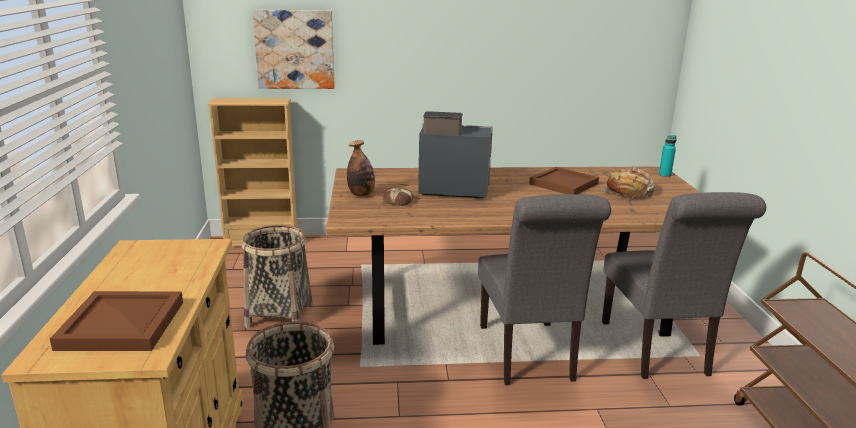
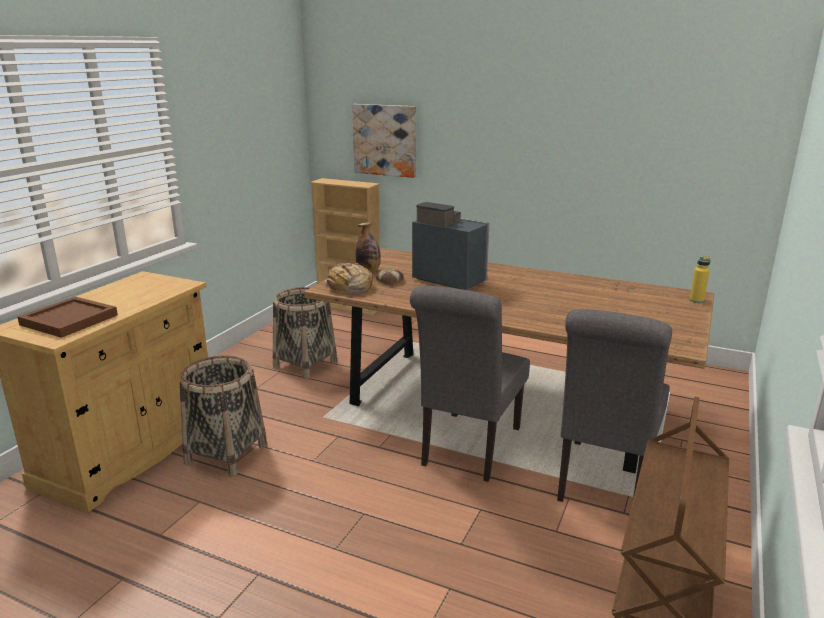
camera: 30 degrees right, 0 degrees up
brown tray [529,167,599,194] -> none
bread [602,167,655,198] -> bread moved to [325,263,373,294]
turquoise bottle [659,135,676,177] -> yellow bottle [689,256,710,303]

